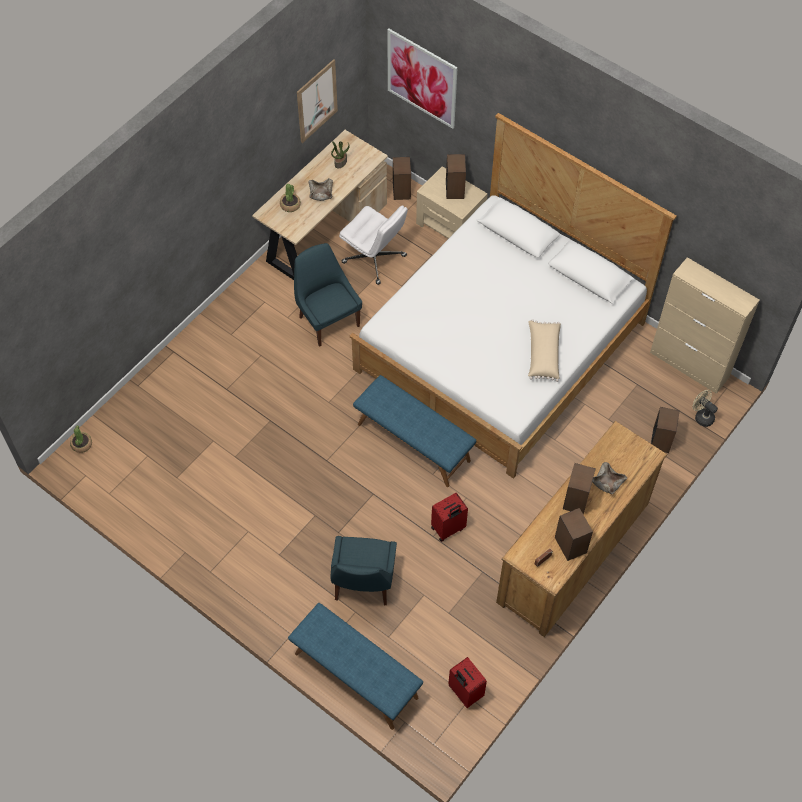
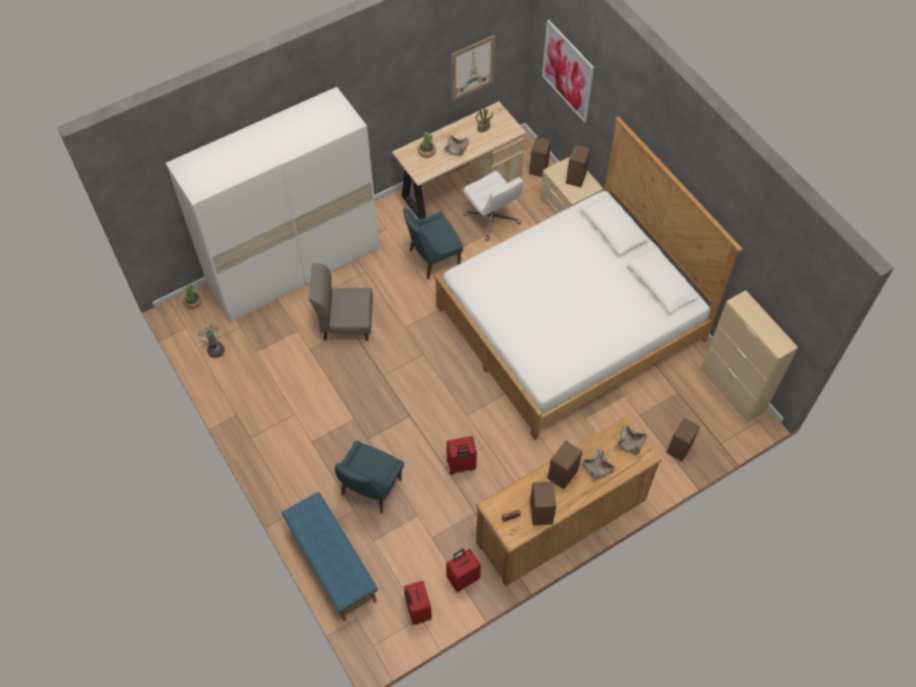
camera: 20 degrees right, 0 degrees up
blue chair [294,243,362,347] -> blue chair turned 105 degrees counterclockwise [403,208,463,279]
blue bench [353,375,476,487] -> none
beige pillow [528,320,561,382] -> none
beige fan [693,390,718,427] -> beige fan moved to [198,324,225,358]
none -> white wardrobe [166,87,380,322]
none -> grey chair [309,264,373,341]
none -> red suitcase [446,549,481,592]
none -> beige bowl [617,425,648,454]

